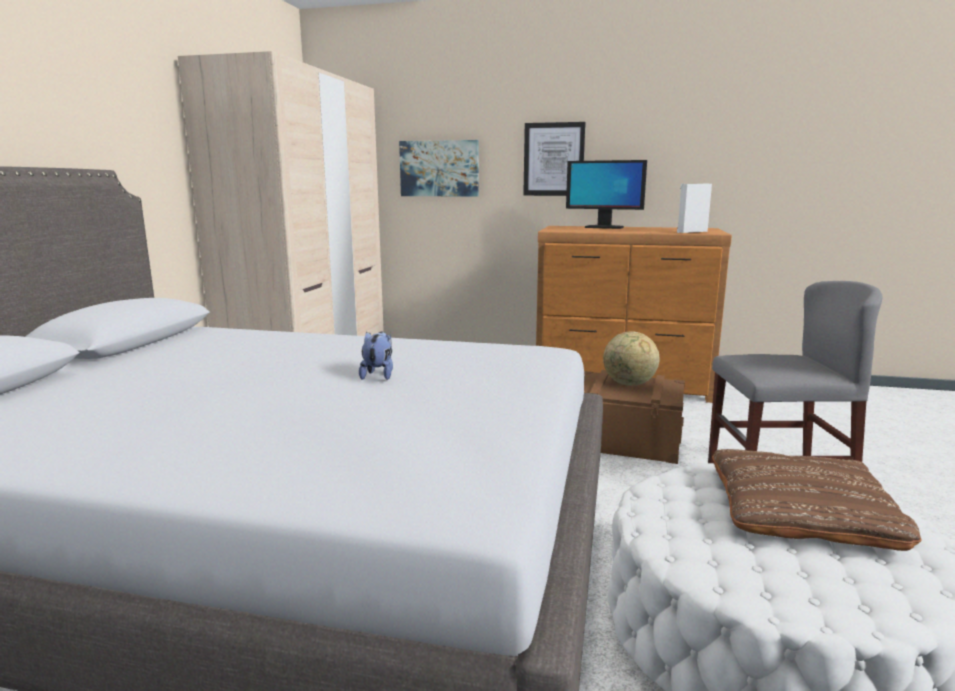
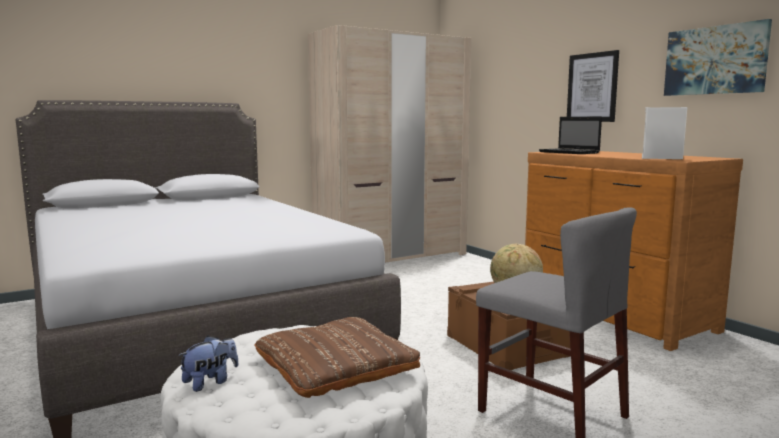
camera: 45 degrees right, 5 degrees down
plush toy [359,331,393,380] -> plush toy moved to [178,336,239,392]
picture [399,140,479,197] -> picture moved to [664,19,772,96]
monitor [566,160,647,229] -> none
none -> laptop [539,117,602,154]

